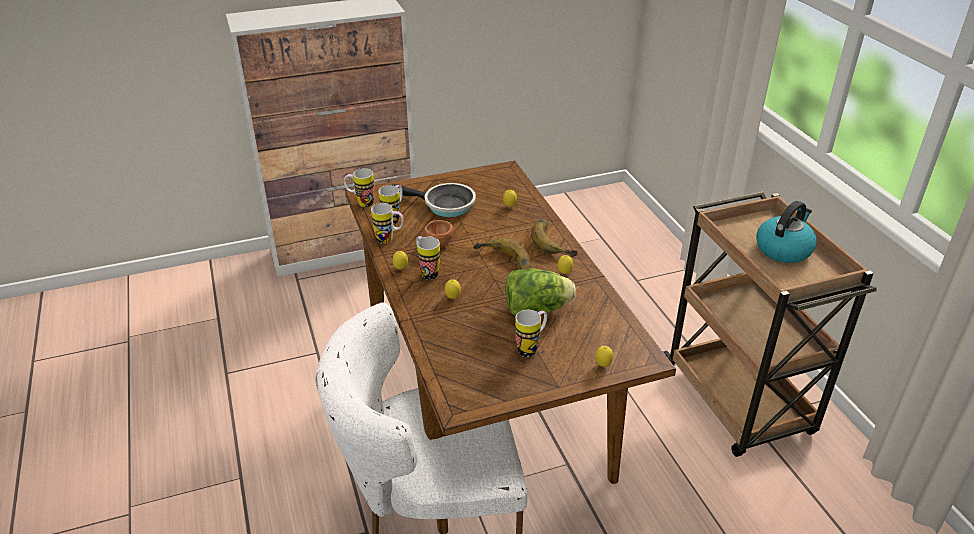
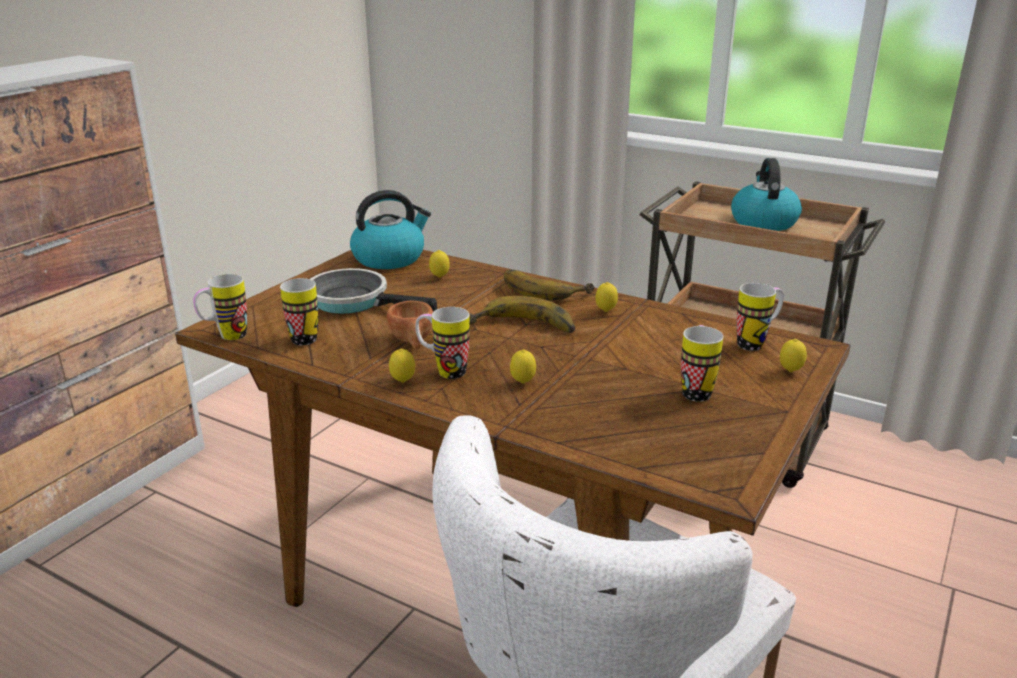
camera: 40 degrees left, 10 degrees down
mug [371,203,403,244] -> mug moved to [737,283,784,351]
frying pan [393,183,476,217] -> frying pan turned 135 degrees counterclockwise [310,268,437,314]
lettuce [506,269,576,316] -> none
none -> kettle [350,190,431,269]

